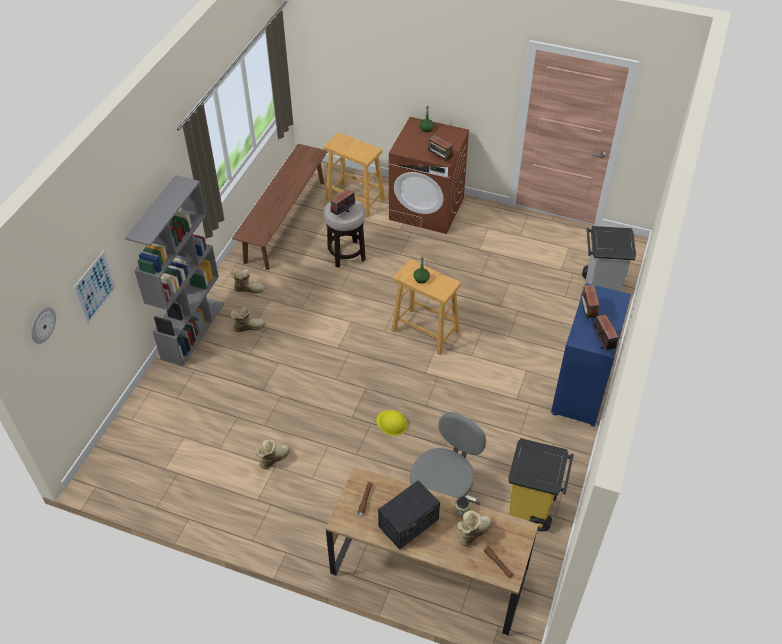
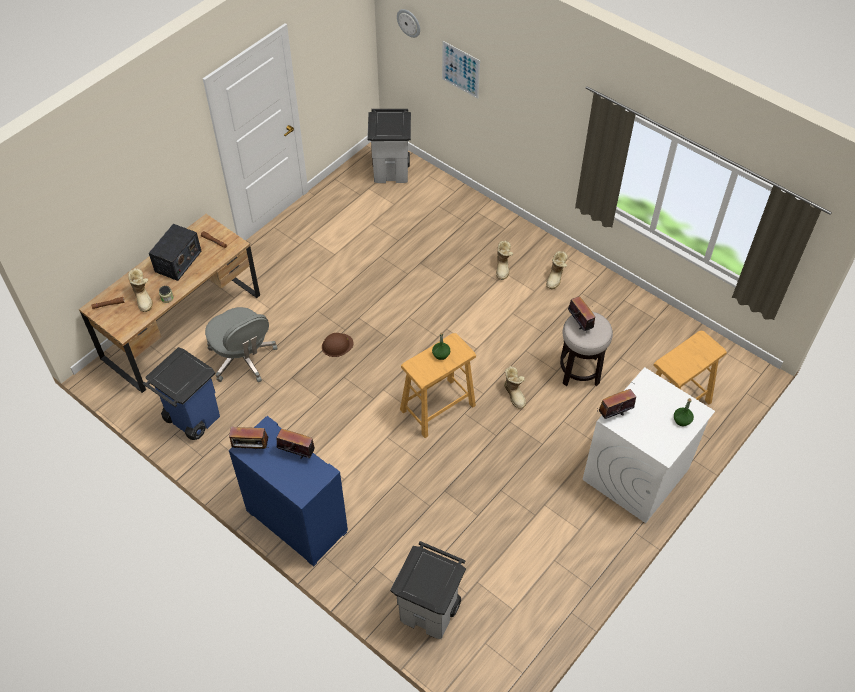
camera: 110 degrees right, 5 degrees up
grey bookcase [125,175,224,366] -> none
brown bench [232,144,328,270] -> none
boot [255,439,290,469] -> boot moved to [504,366,526,409]
yellow hard hat [376,410,408,436] -> brown hard hat [322,333,353,357]
radio [378,480,440,549] -> radio turned 135 degrees counterclockwise [149,224,201,281]
brown washing machine [389,117,470,234] -> white washing machine [583,367,715,523]
yellow trash can [509,438,574,531] -> blue trash can [143,347,220,440]
none -> grey trash can [367,109,411,183]

